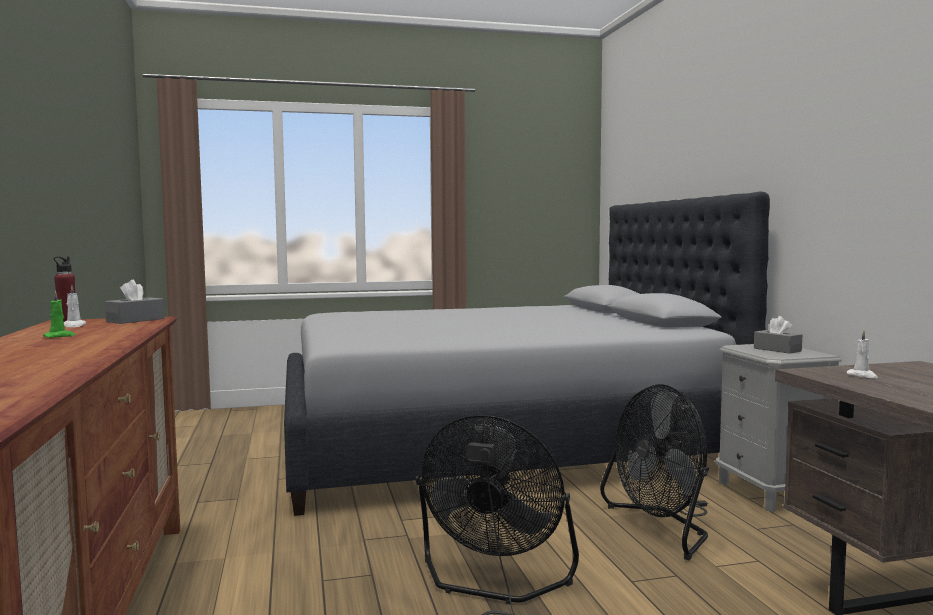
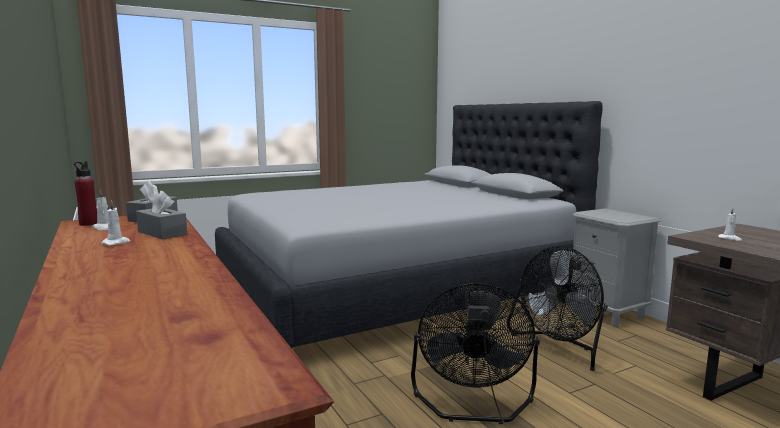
camera: 15 degrees left, 5 degrees up
green candle [43,291,75,338] -> white candle [102,200,130,246]
grey tissue box [754,316,802,354] -> grey tissue box moved to [136,191,187,239]

